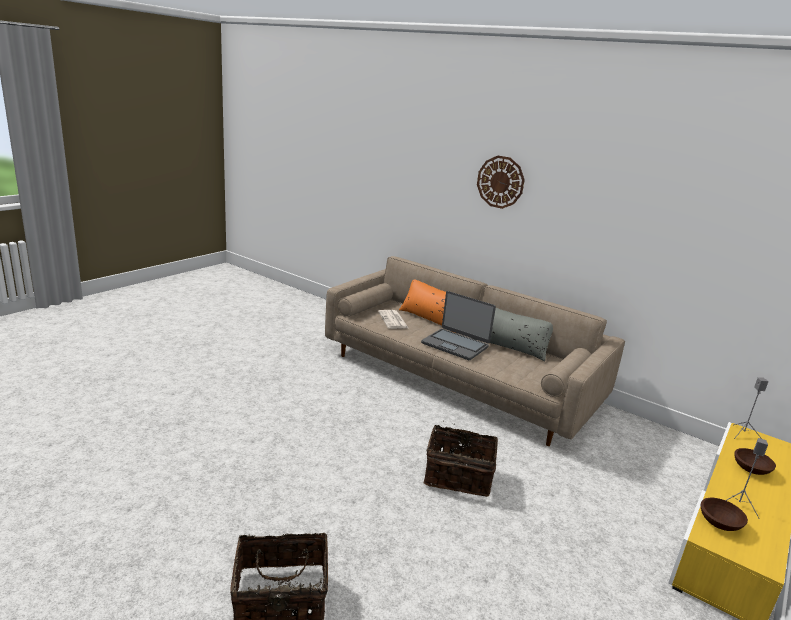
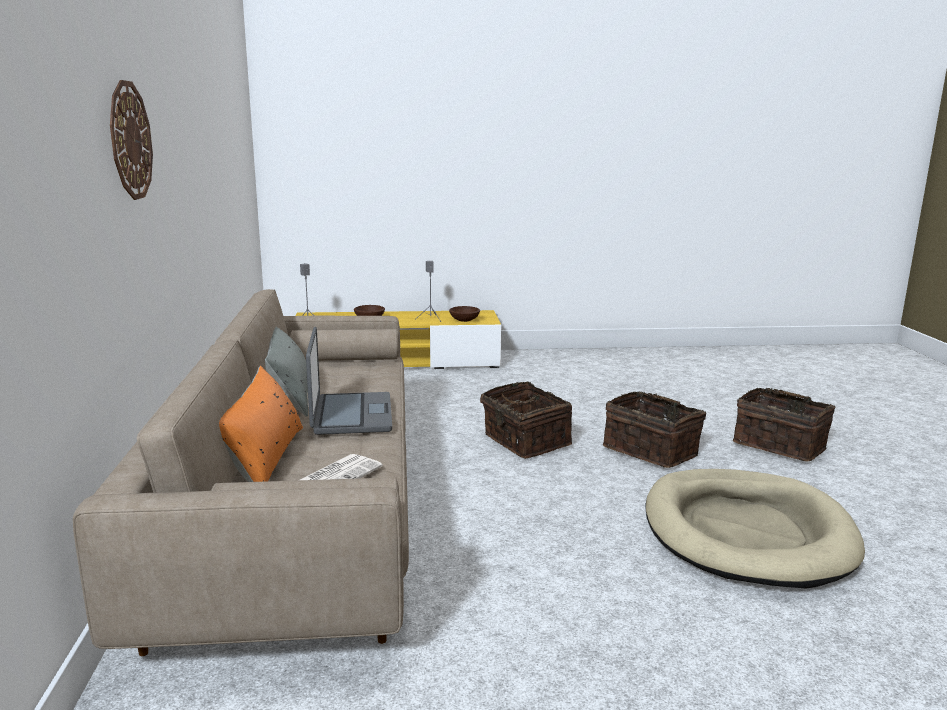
camera: 130 degrees left, 5 degrees down
none -> basket [602,392,706,468]
none -> beige dog bed [646,469,865,588]

